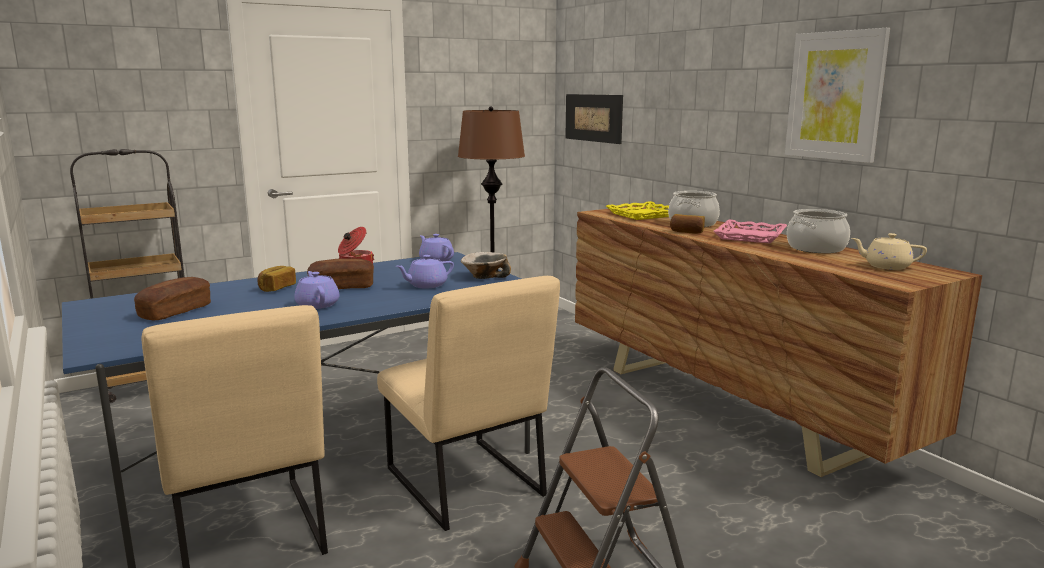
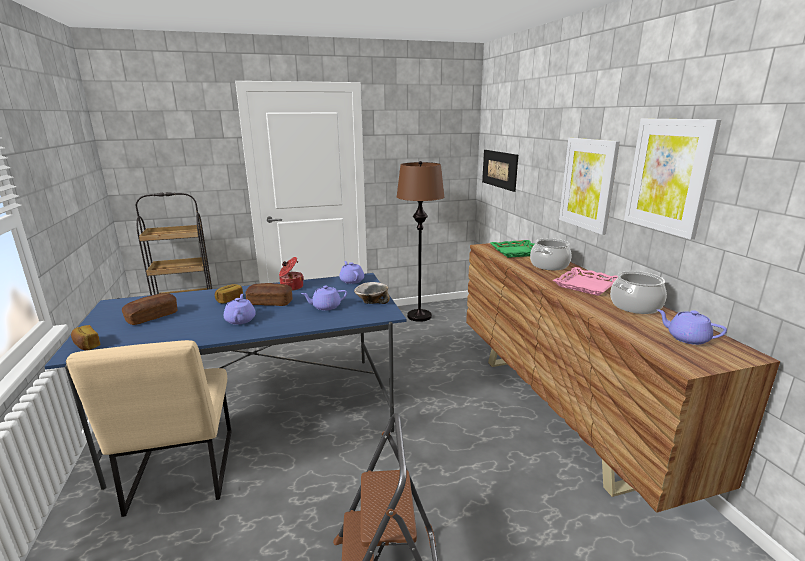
camera: 15 degrees right, 5 degrees up
beige chair [377,276,560,531] -> none
yellow tray [606,201,669,220] -> green tray [490,240,535,258]
bread [670,214,705,234] -> bread moved to [71,325,100,350]
beige teapot [851,233,927,270] -> purple teapot [656,309,727,345]
none -> picture [559,138,620,235]

